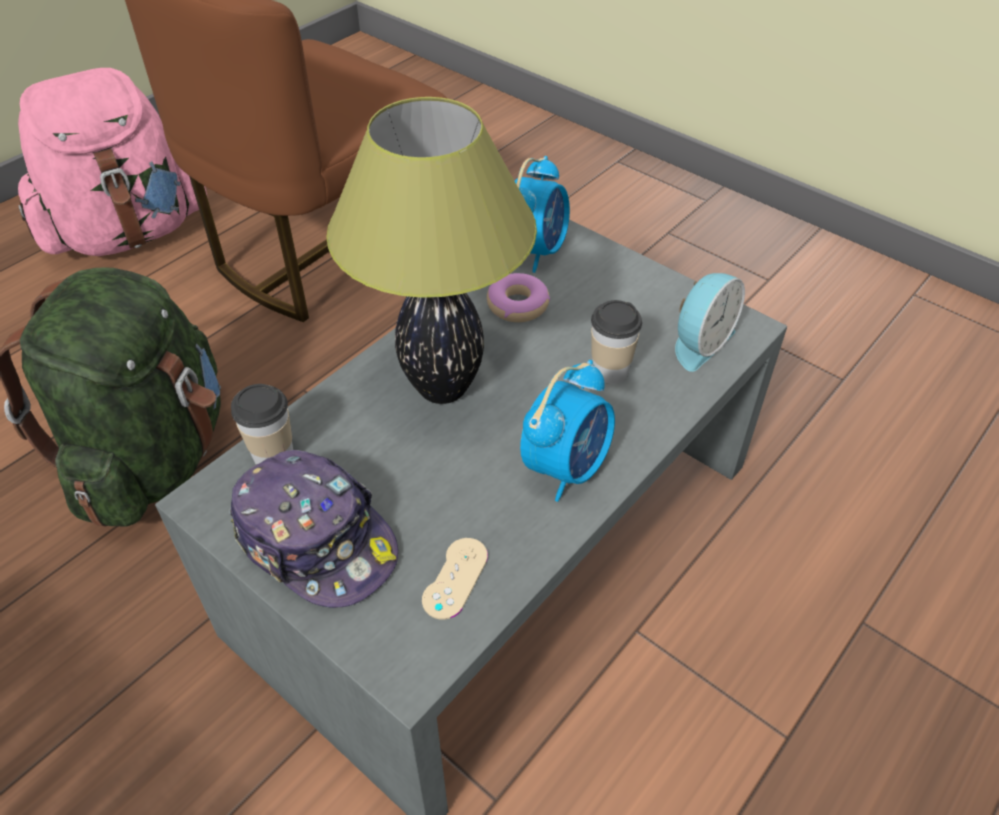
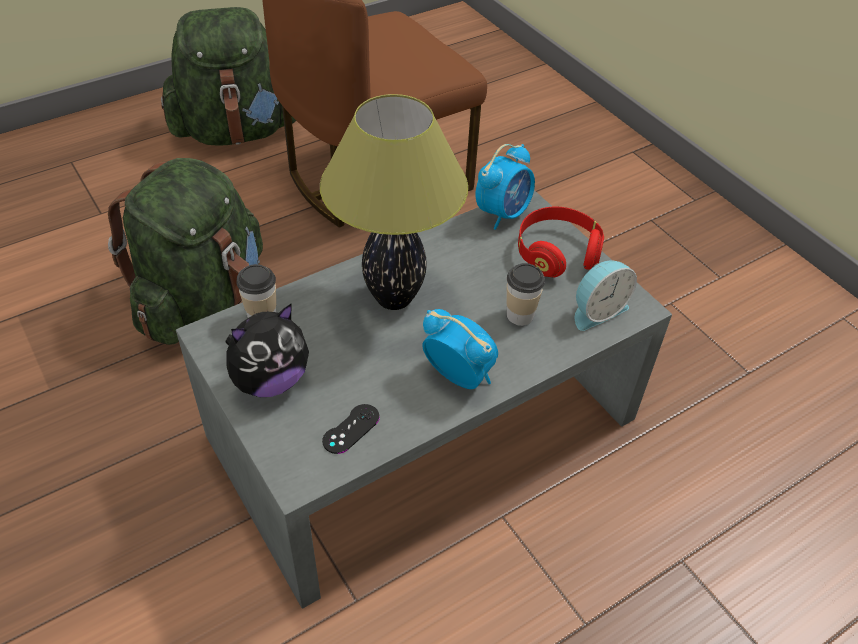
camera: 15 degrees right, 0 degrees up
pink backpack [18,68,207,256] -> green backpack [161,7,296,146]
cap [229,450,398,608] -> plush toy [225,304,309,397]
beige game controller [422,538,488,620] -> black game controller [322,404,380,454]
donut [487,273,550,322] -> none
alarm clock [520,360,615,502] -> alarm clock turned 105 degrees counterclockwise [422,309,498,389]
none -> red headphones [518,207,604,278]

